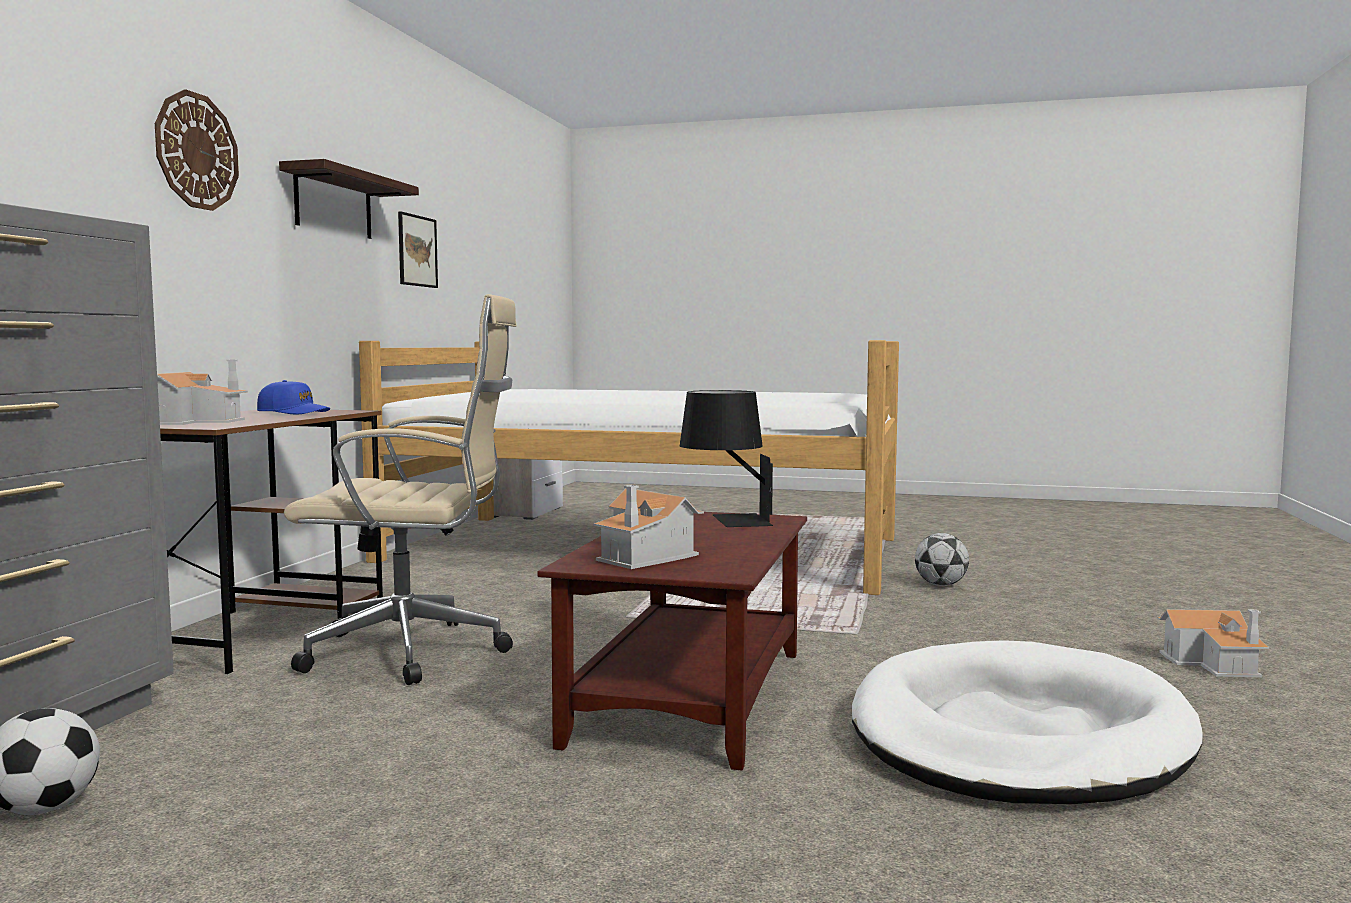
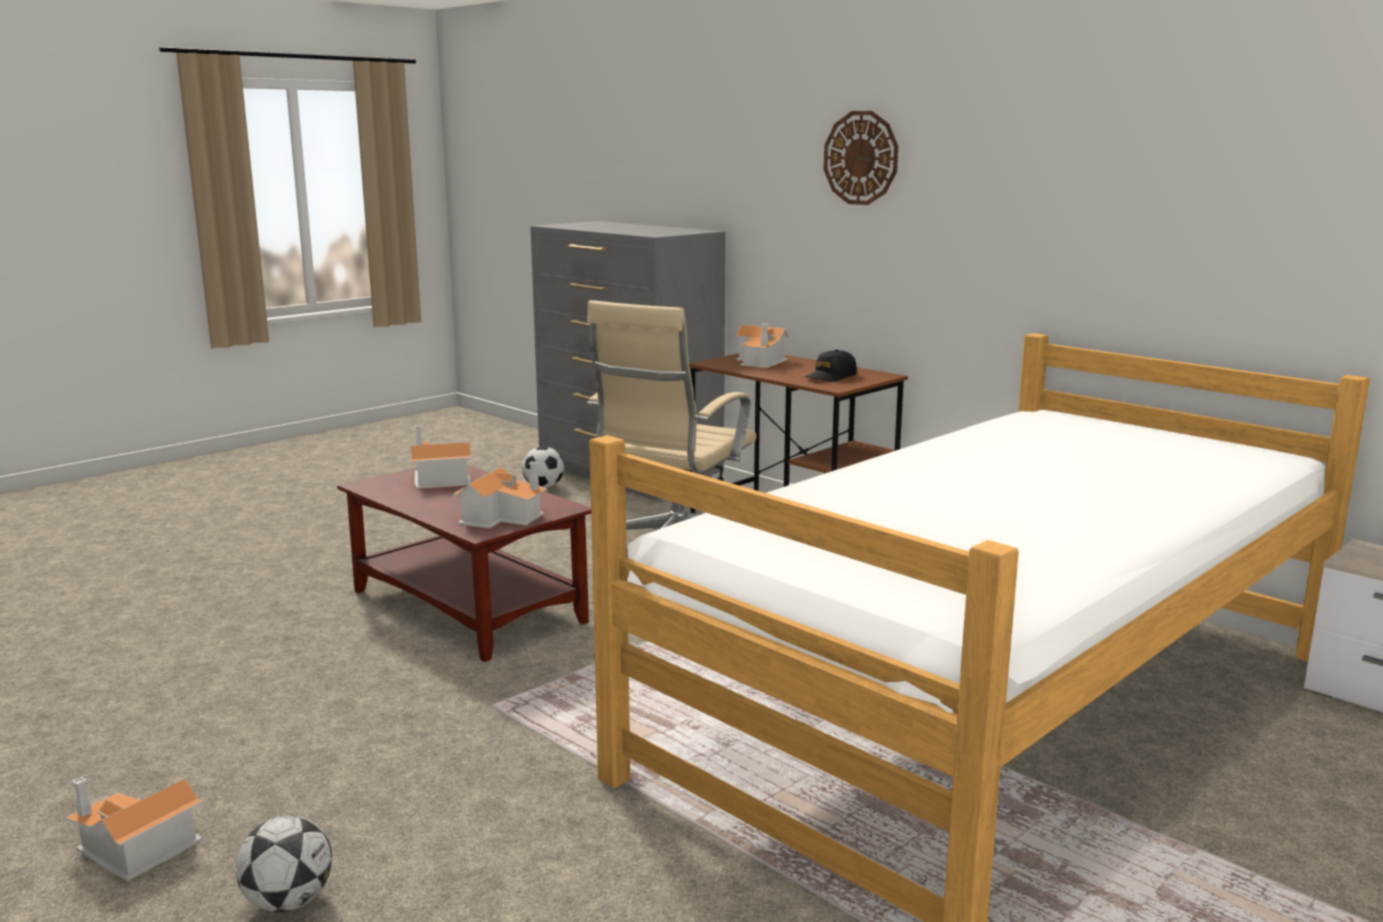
camera: 120 degrees right, 10 degrees up
blue cap [257,380,330,414] -> black cap [805,349,857,382]
shelf [279,159,419,239] -> none
picture [398,211,438,288] -> none
black table lamp [680,390,773,527] -> toy house [453,461,547,528]
white dog bed [852,640,1202,804] -> none
football [915,533,969,586] -> football moved to [236,815,332,912]

